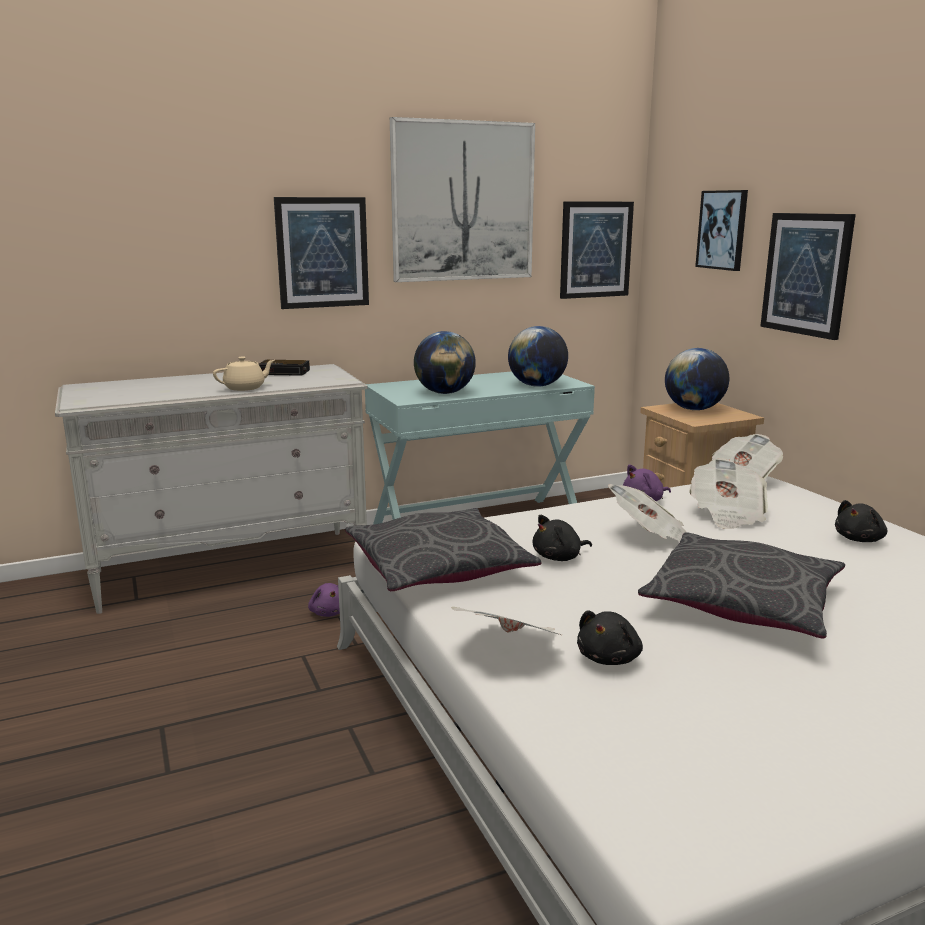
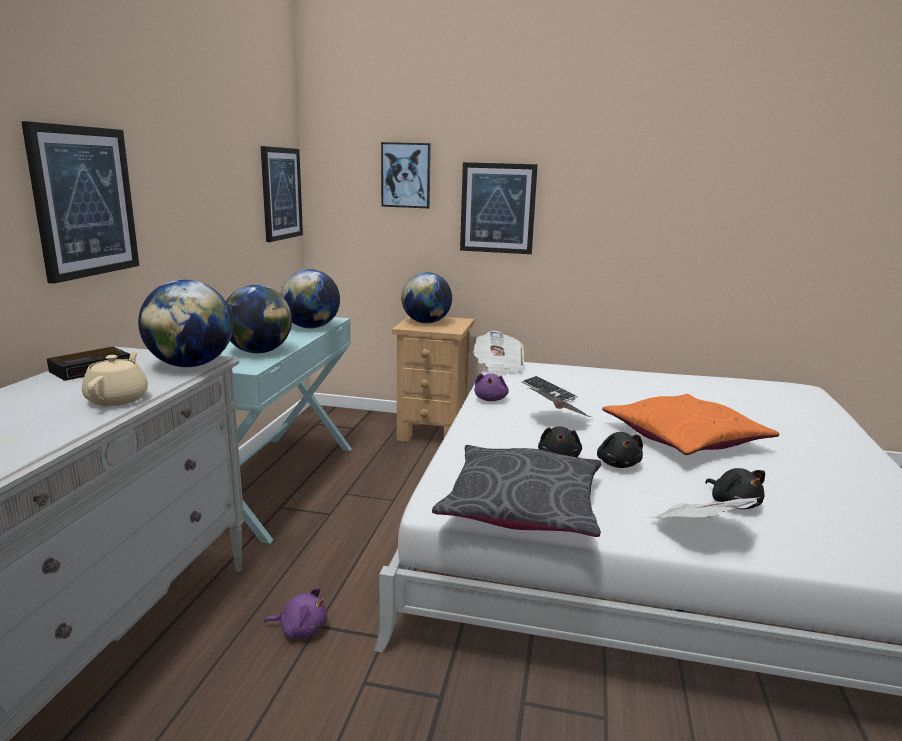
camera: 55 degrees left, 0 degrees up
picture [390,117,535,282] -> none
grey pillow [638,532,845,639] -> orange pillow [602,394,779,455]
newspaper [689,458,768,529] -> keyboard [522,376,578,402]
black plush toy [835,500,887,542] -> black plush toy moved to [597,432,643,468]
none -> globe [138,280,233,367]

